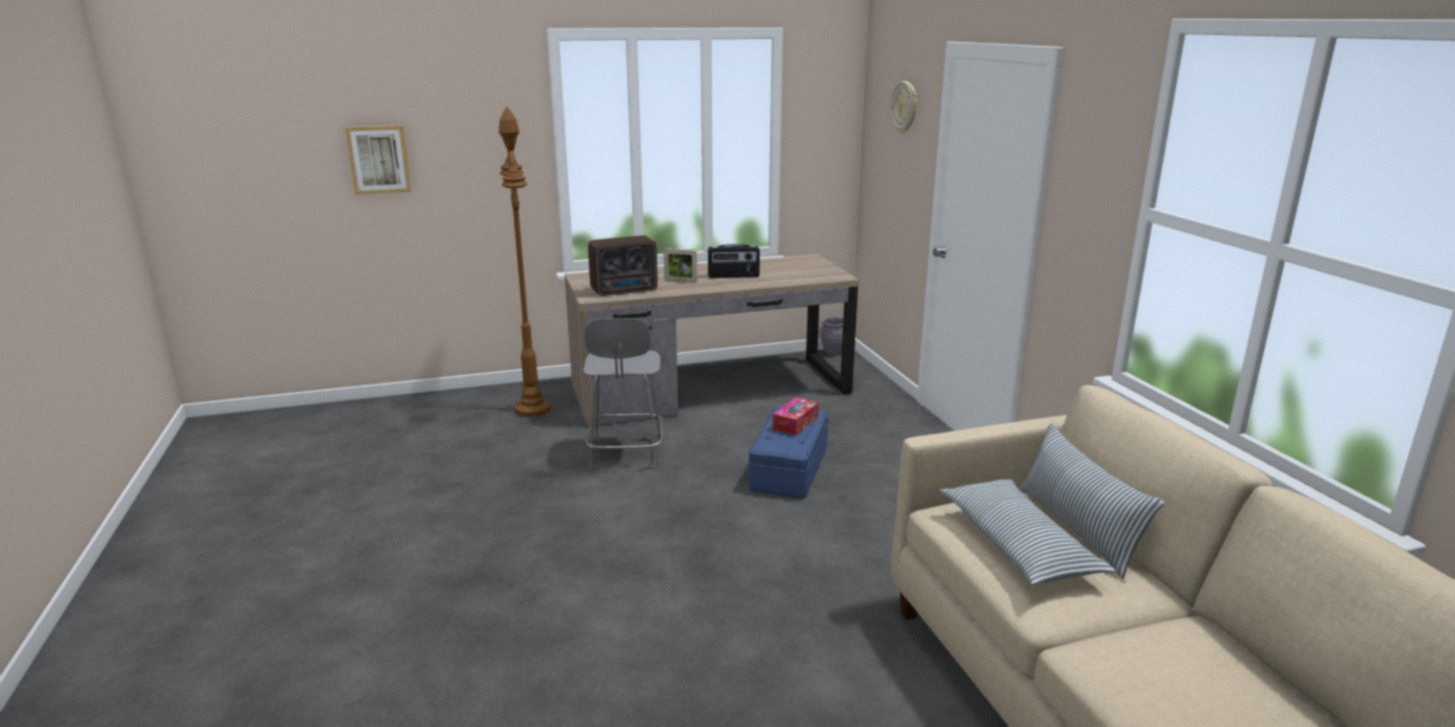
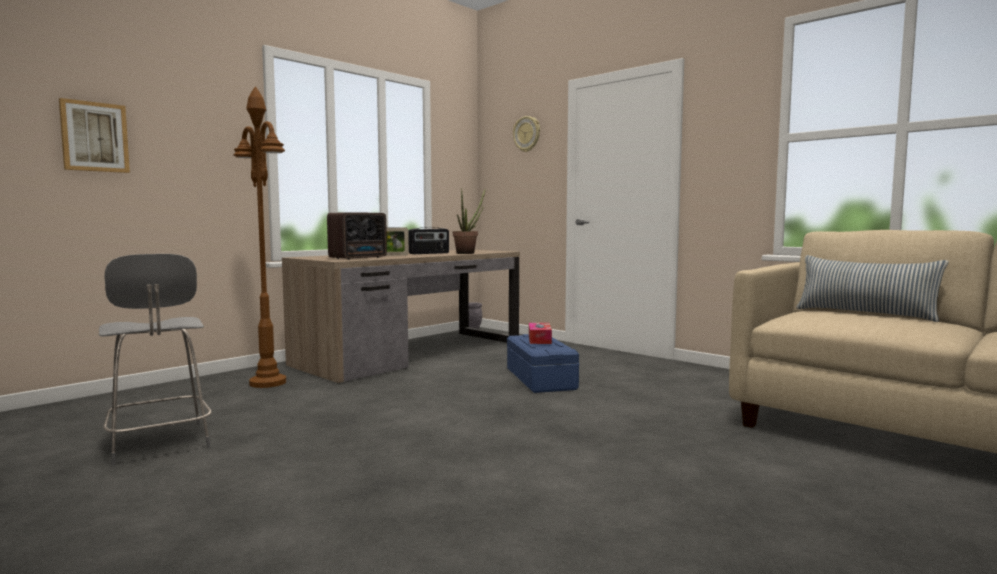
camera: 30 degrees left, 15 degrees down
grey stool [583,318,663,471] -> grey stool moved to [99,254,211,465]
pillow [940,479,1115,585] -> none
none -> potted plant [453,188,486,254]

